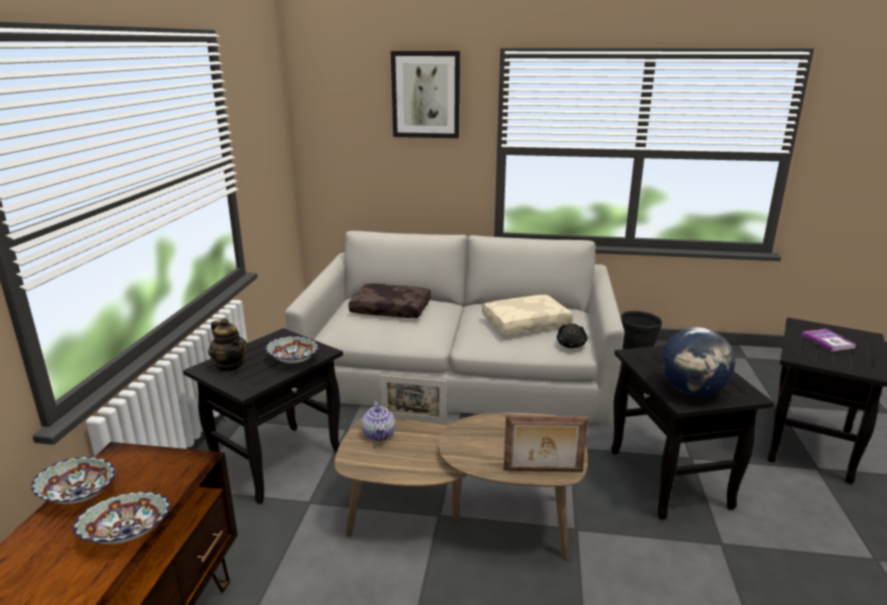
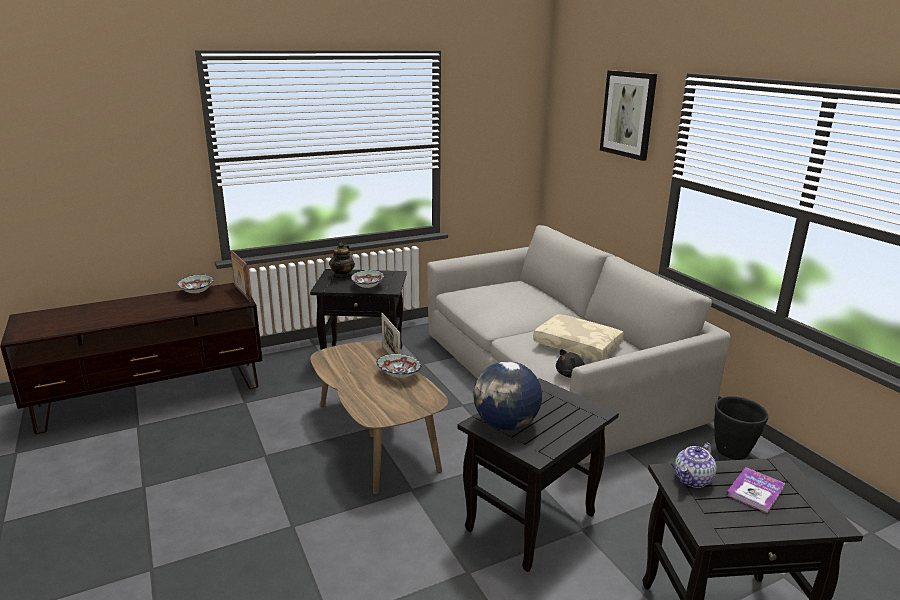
camera: 55 degrees right, 0 degrees up
bowl [73,492,170,544] -> bowl moved to [376,354,421,378]
brown pillow [349,283,431,318] -> none
teapot [362,401,395,441] -> teapot moved to [675,443,717,488]
picture frame [504,416,588,472] -> picture frame moved to [231,251,251,302]

